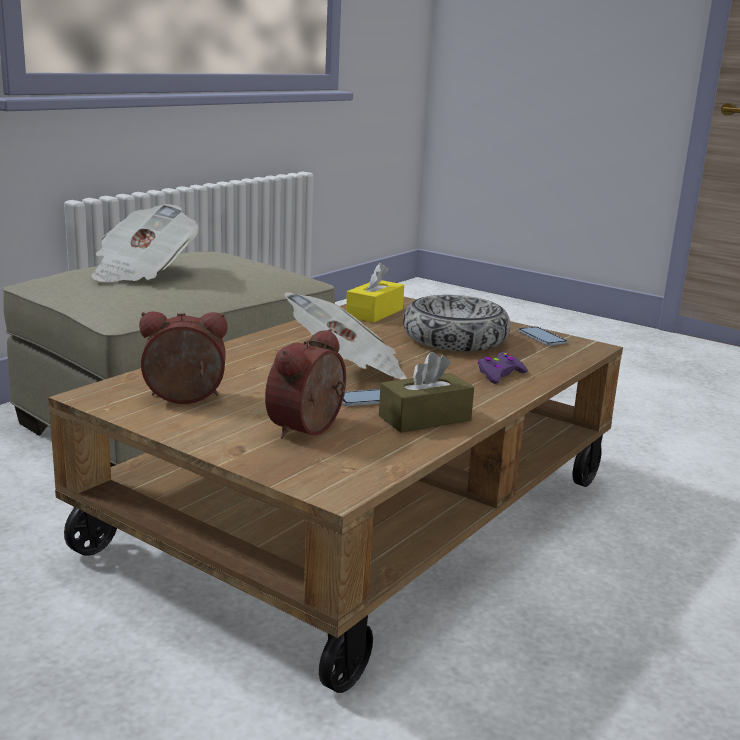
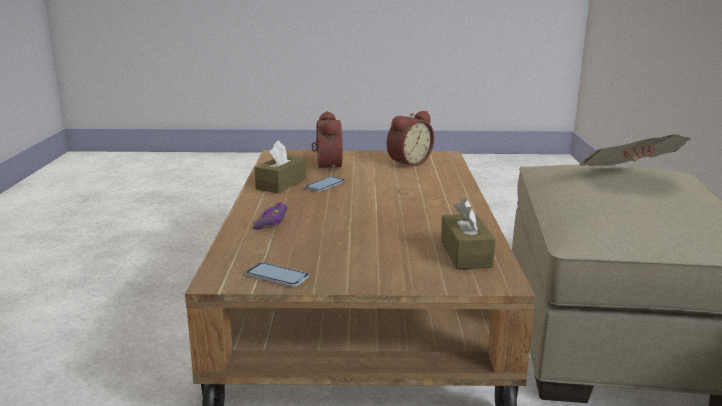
camera: 145 degrees right, 0 degrees up
newspaper [284,292,407,380] -> none
yellow tissue box [346,263,404,323] -> brown tissue box [441,198,495,269]
bowl [403,295,510,351] -> none

